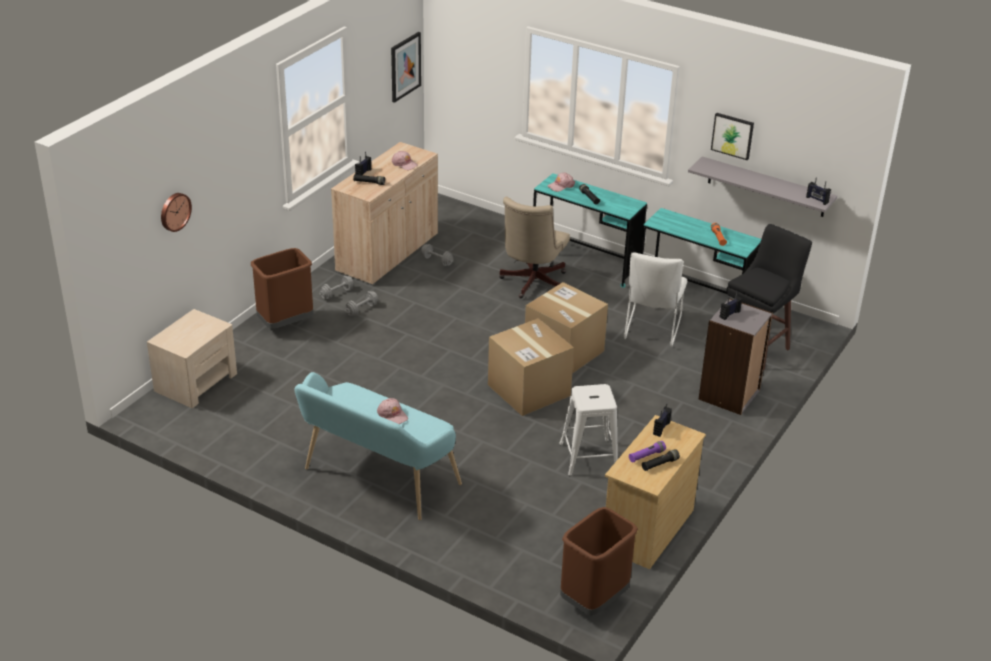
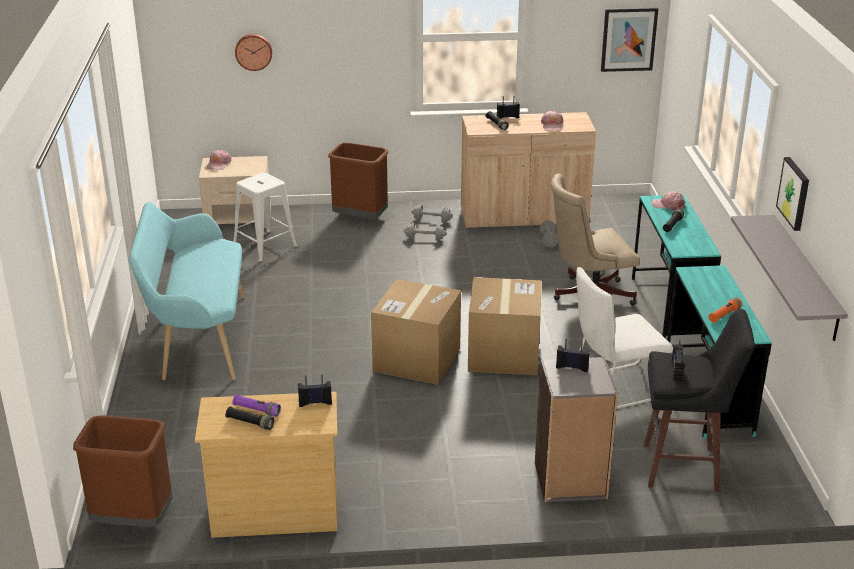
camera: 55 degrees right, 5 degrees down
pink cap [377,398,408,424] -> pink cap moved to [207,150,231,170]
white stool [559,384,618,477] -> white stool moved to [233,173,298,263]
radio [806,177,831,205] -> radio moved to [671,340,685,381]

